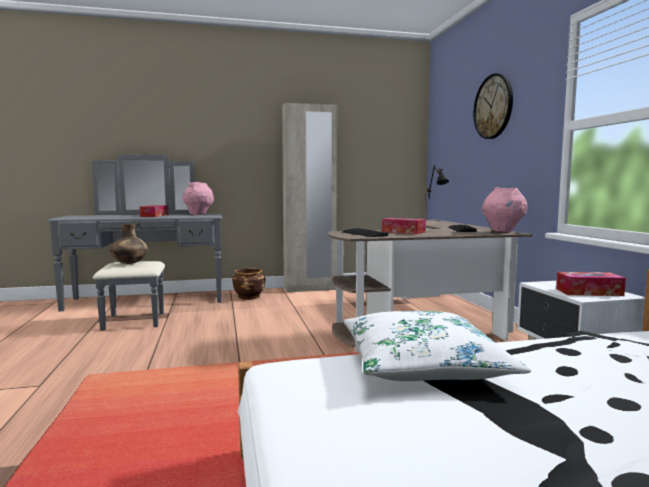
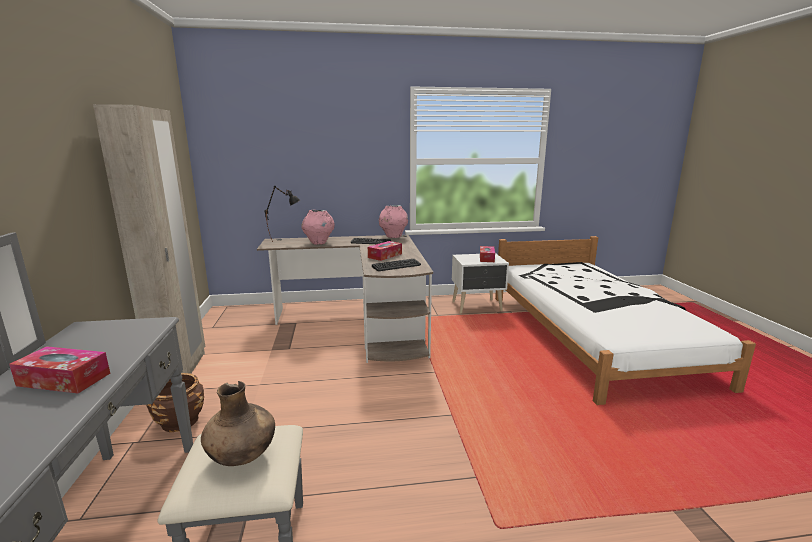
camera: 85 degrees left, 10 degrees up
pink vase [182,182,214,215] -> pink vase moved to [301,210,335,245]
white pillow [344,311,531,381] -> none
wall clock [473,73,513,139] -> none

